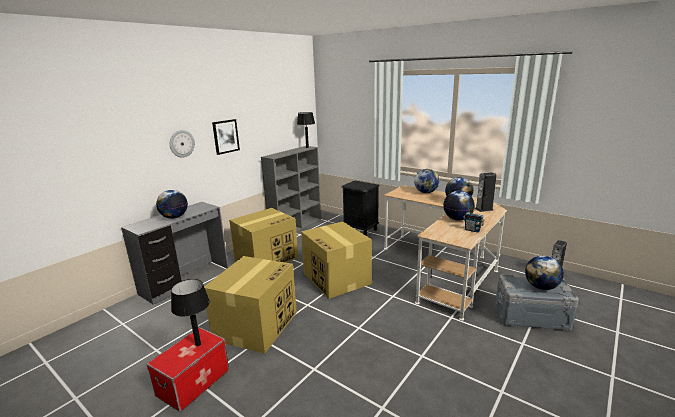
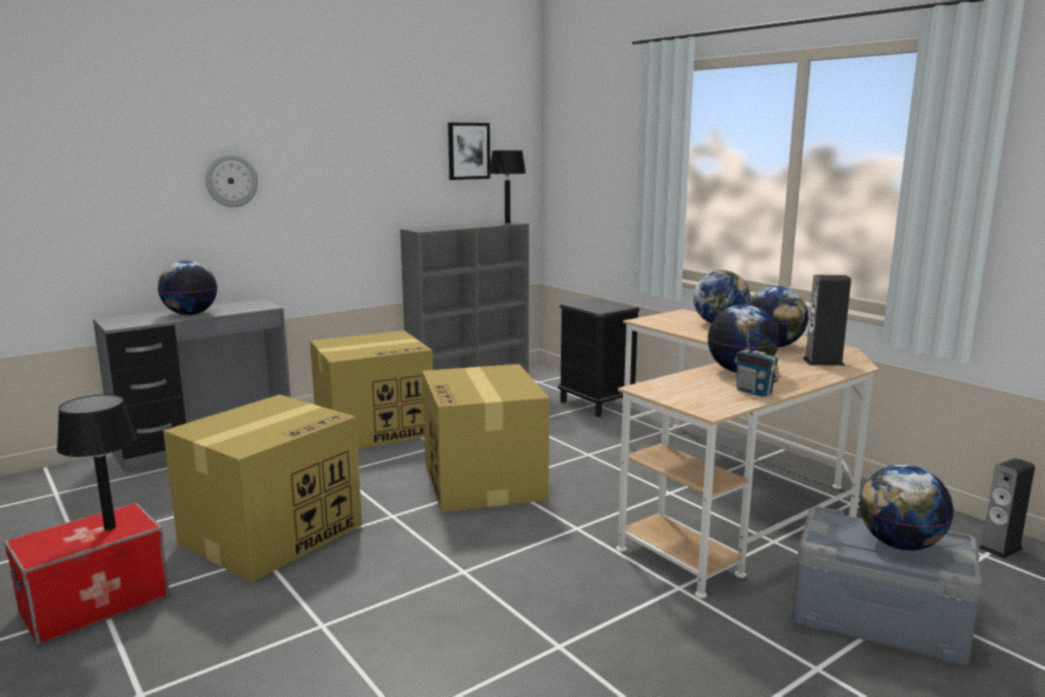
camera: 15 degrees right, 5 degrees down
picture [212,119,240,155] -> picture moved to [448,123,490,180]

